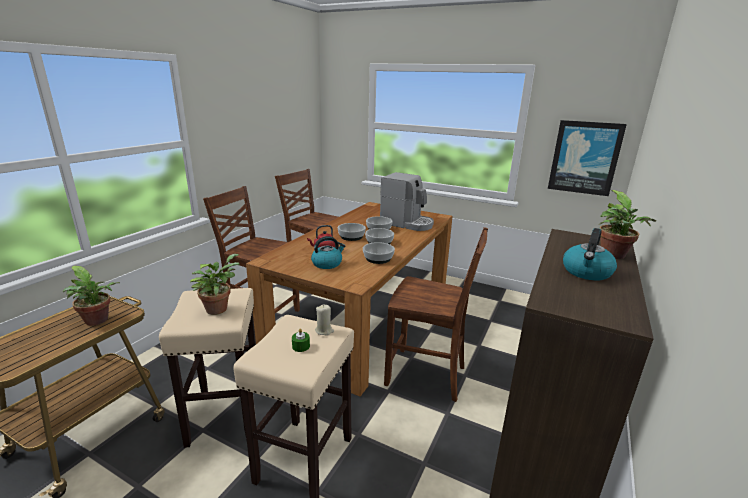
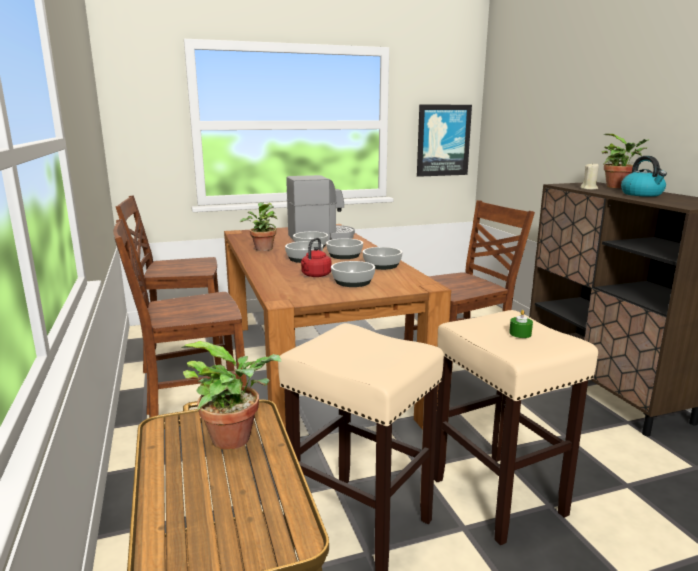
camera: 45 degrees left, 5 degrees down
potted plant [190,254,240,315] -> potted plant moved to [240,202,278,251]
kettle [311,236,345,269] -> bowl [331,261,375,287]
beige candle [315,305,334,336] -> beige candle moved to [580,162,599,190]

